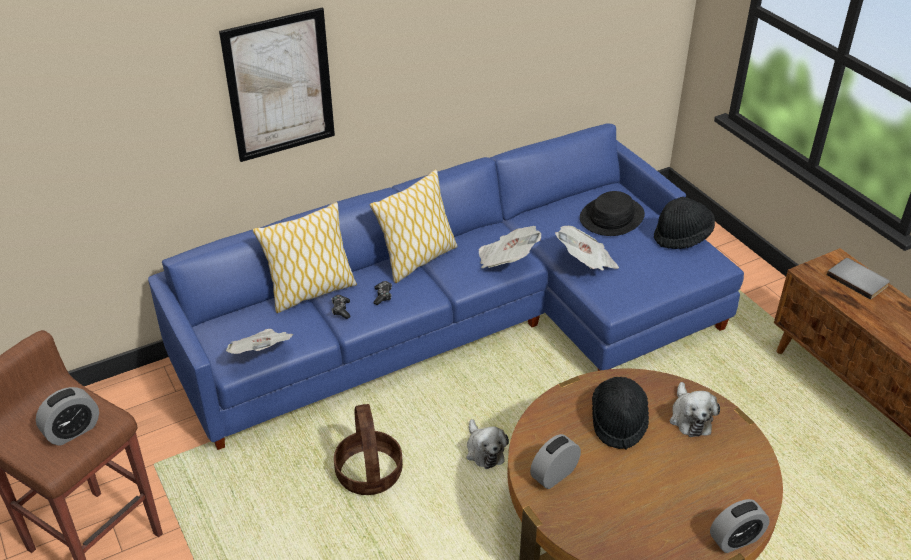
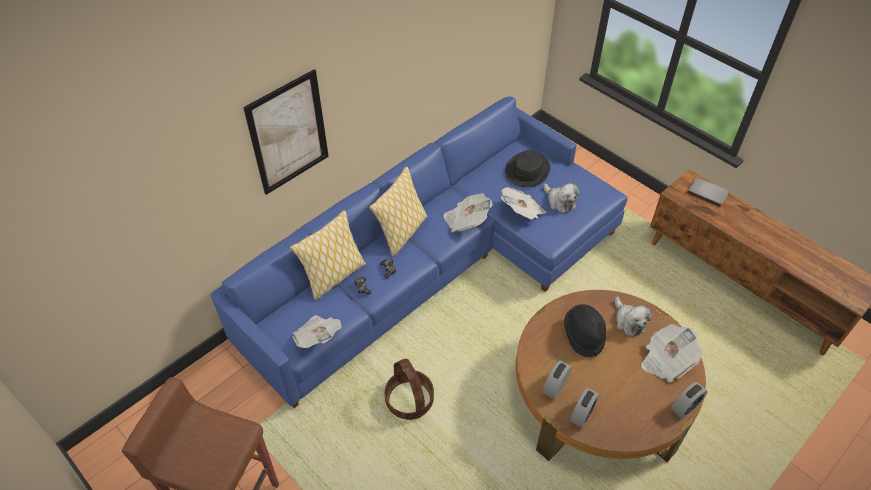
camera: 15 degrees left, 10 degrees up
alarm clock [36,387,99,445] -> alarm clock moved to [570,387,599,428]
plush toy [466,419,509,469] -> plush toy moved to [544,183,579,213]
black hat [654,197,715,249] -> none
none -> newspaper [641,324,702,382]

